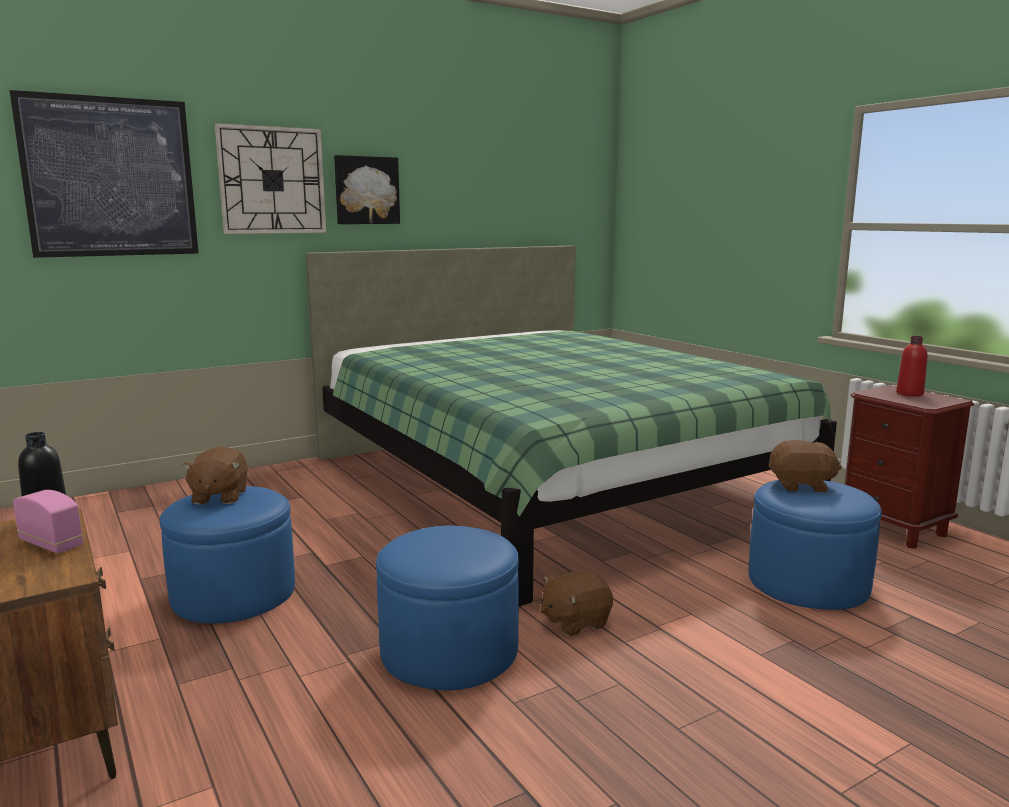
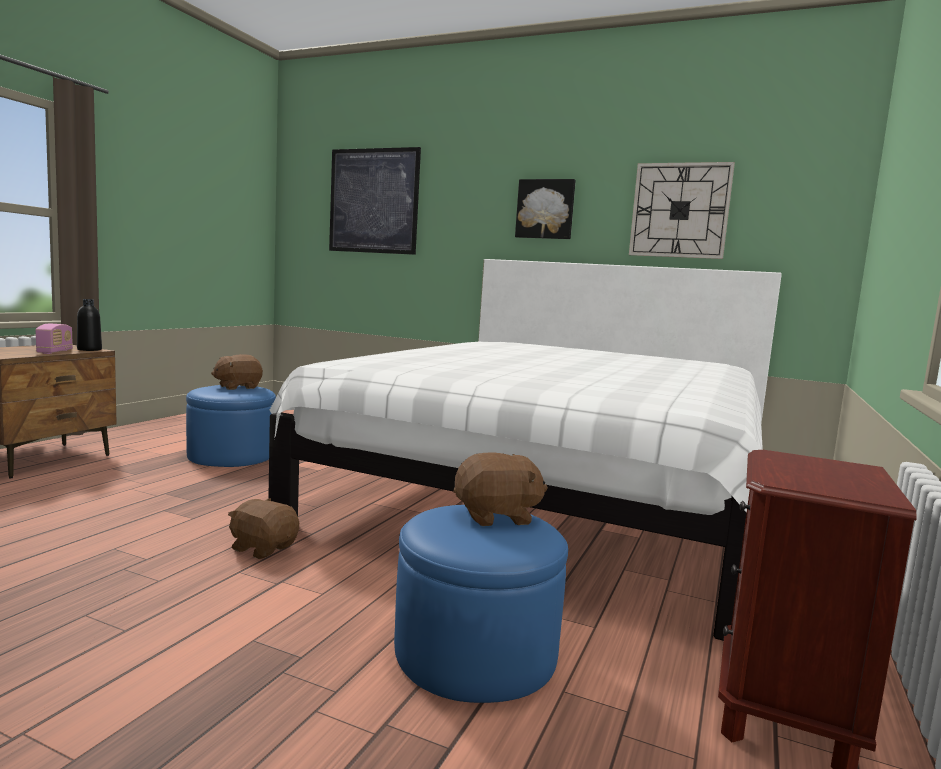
camera: 55 degrees right, 5 degrees down
wall clock [215,123,326,234] -> wall clock moved to [629,162,735,259]
green bed [306,246,837,606] -> white bed [268,259,782,640]
blue ottoman [376,526,519,690] -> none
brown plush toy [768,440,842,492] -> brown plush toy turned 75 degrees counterclockwise [453,452,548,526]
red bottle [896,336,928,396] -> none

